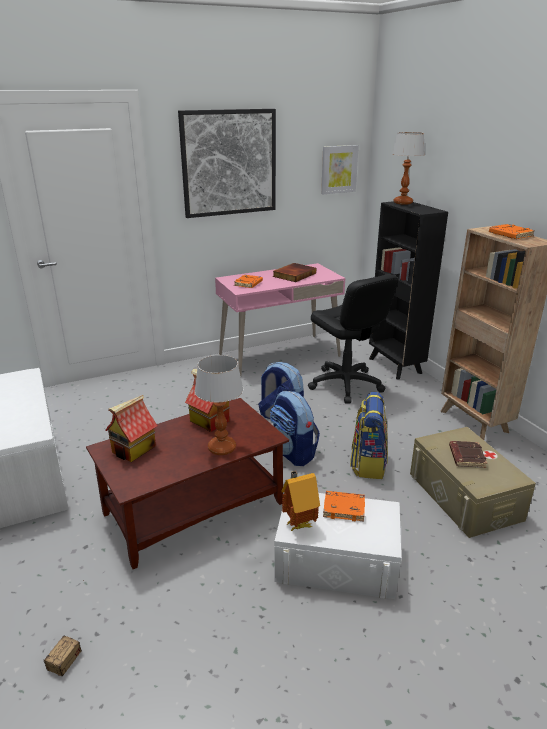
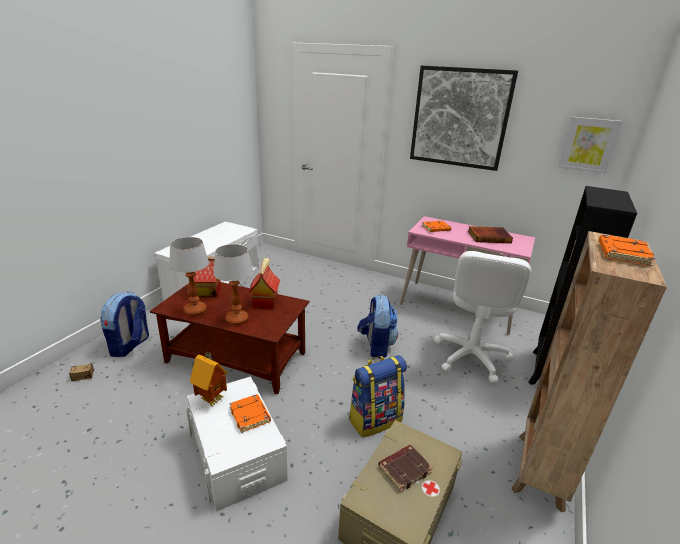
camera: 50 degrees right, 0 degrees up
backpack [270,391,320,466] -> backpack moved to [100,292,149,357]
black office chair [308,274,398,404] -> white office chair [434,251,531,383]
table lamp [392,132,425,205] -> table lamp moved to [169,237,209,316]

